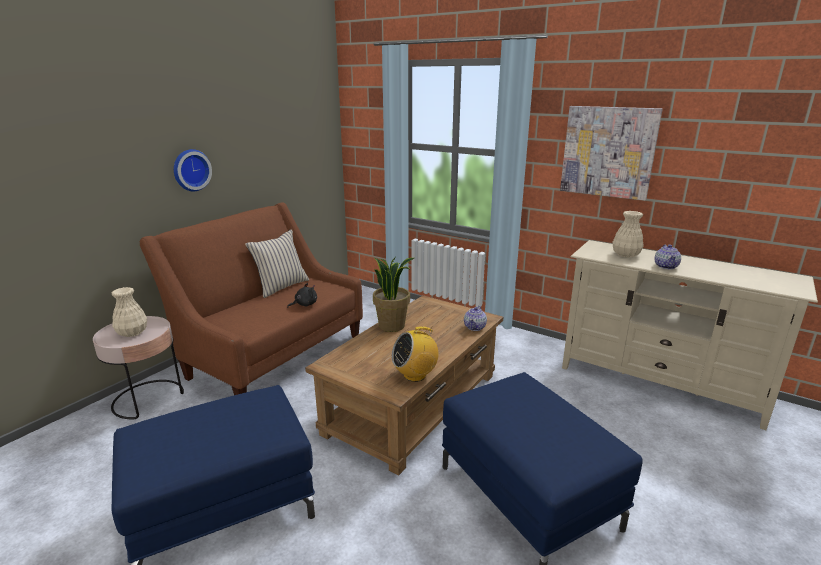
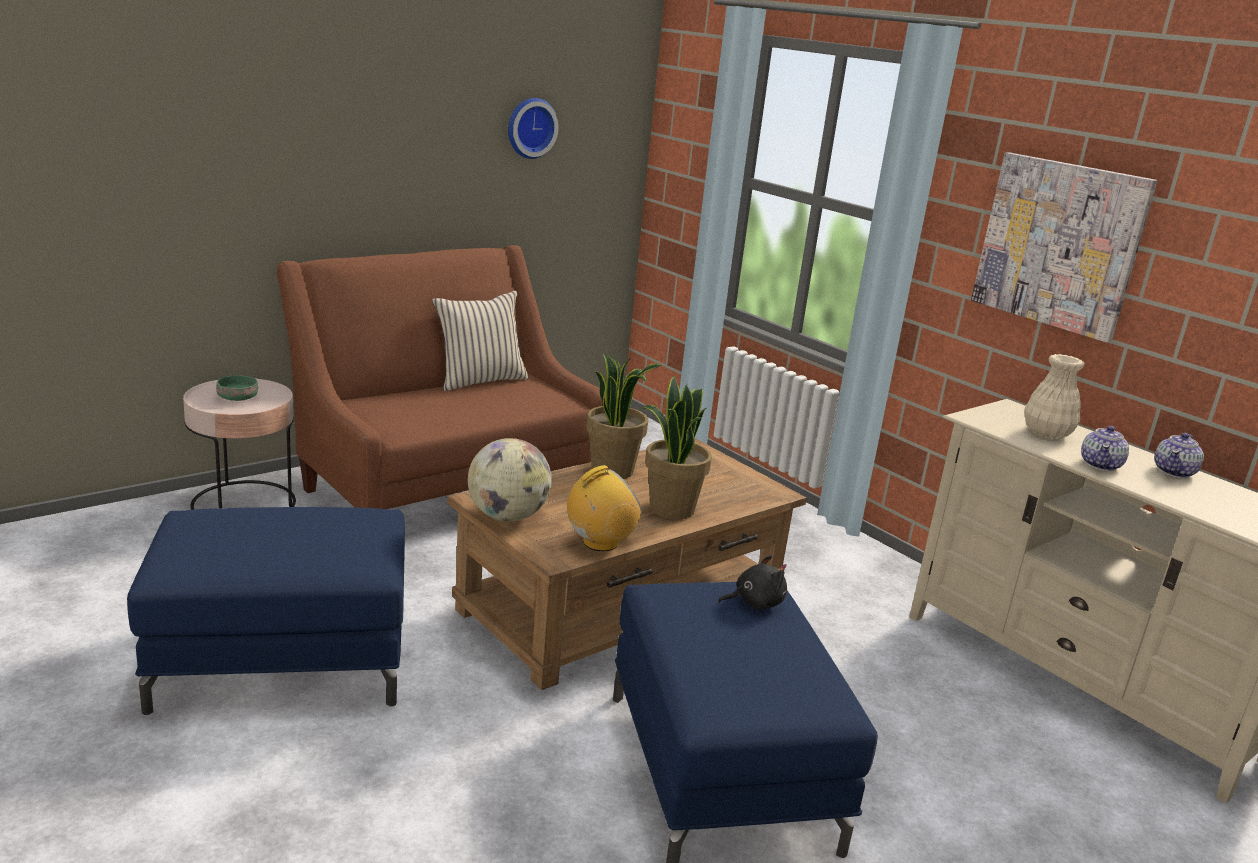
camera: 15 degrees right, 0 degrees up
beige vase [112,287,147,337] -> green bowl [216,375,258,401]
wall clock [174,149,212,191] -> wall clock moved to [508,98,559,159]
black plush toy [287,283,317,308] -> black plush toy moved to [718,555,787,610]
radio [392,326,438,382] -> radio turned 150 degrees clockwise [567,465,642,551]
teapot [464,306,487,331] -> teapot moved to [1154,433,1204,478]
none -> globe [468,438,552,522]
none -> potted plant [641,376,712,520]

